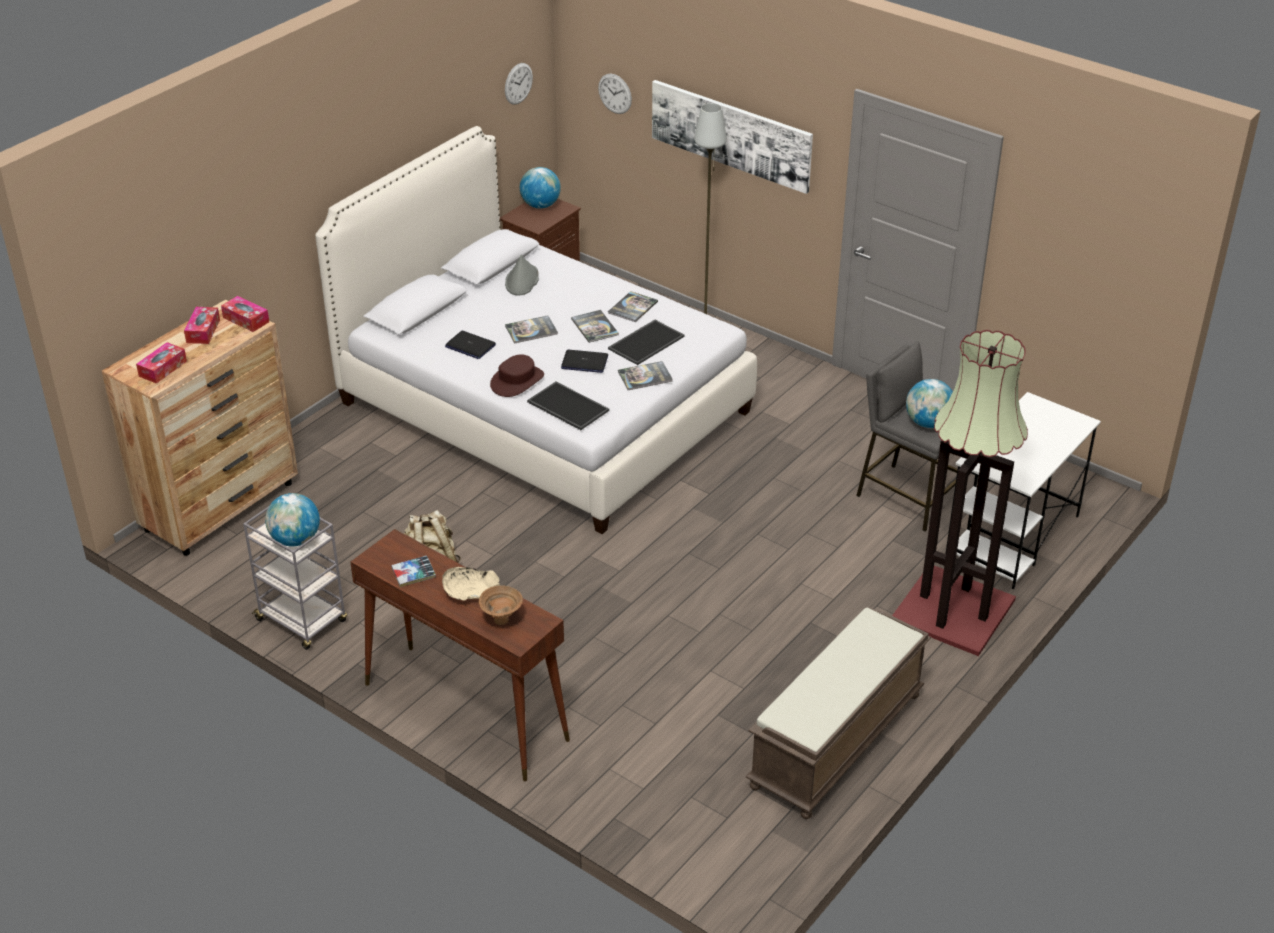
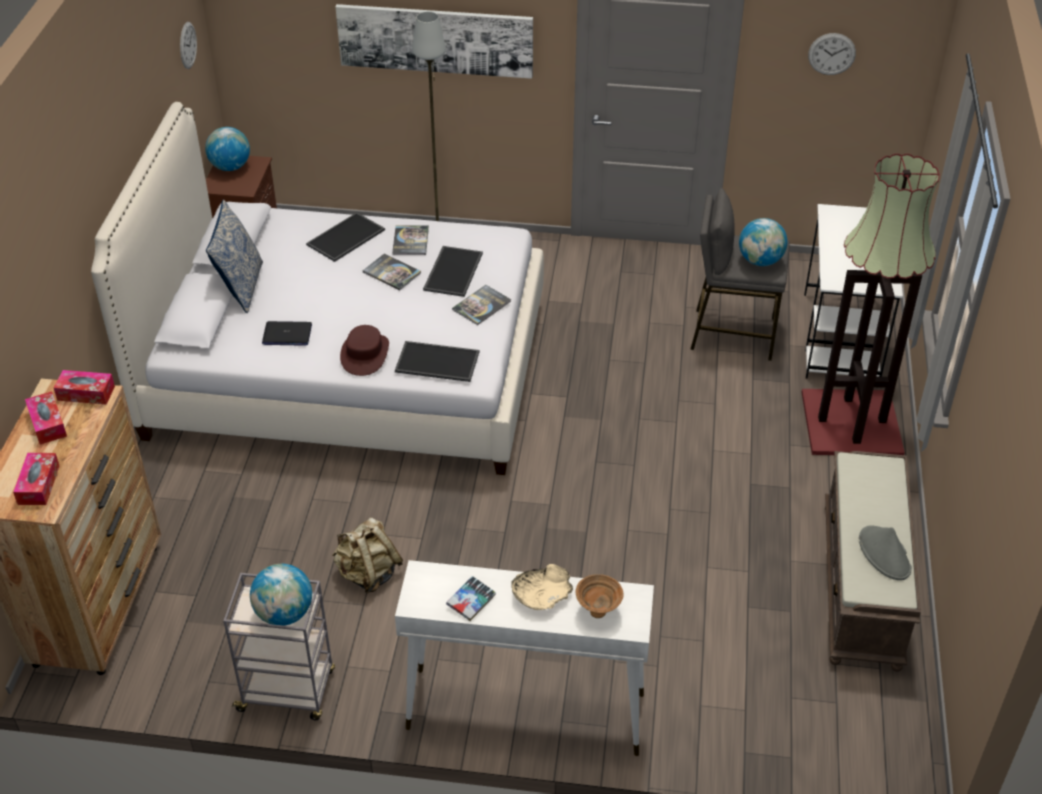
camera: 30 degrees left, 5 degrees up
brown console table [350,529,570,781] -> white console table [395,560,654,756]
grey hat [505,255,539,295] -> grey hat moved to [859,525,912,580]
book [505,315,558,344] -> none
laptop [561,350,608,373] -> none
wall clock [598,74,632,114] -> wall clock moved to [808,33,856,75]
none -> pillow [206,199,263,313]
none -> tray [306,212,385,262]

